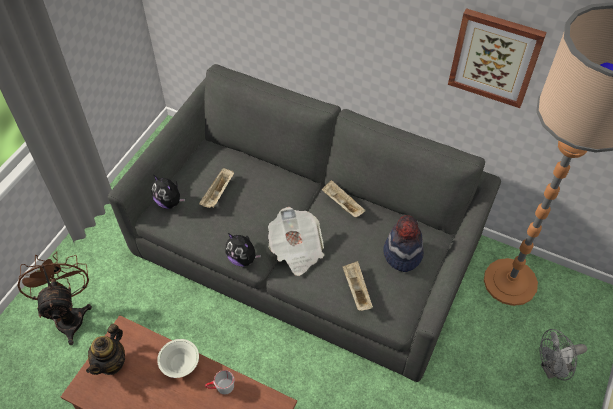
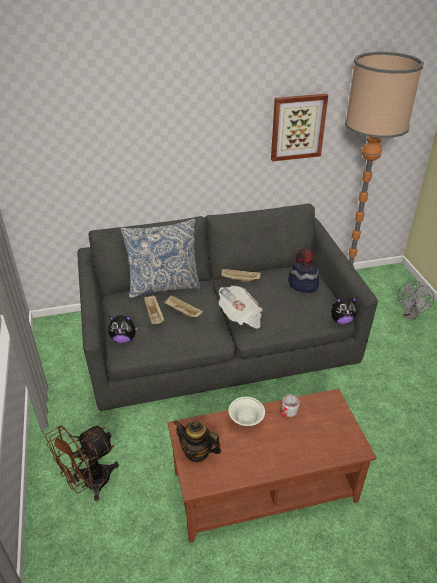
camera: 40 degrees left, 15 degrees down
brown fan [17,251,92,345] -> brown fan turned 75 degrees counterclockwise [45,425,119,501]
teapot [86,324,125,375] -> teapot turned 135 degrees clockwise [173,420,222,462]
plush toy [225,233,261,267] -> plush toy moved to [331,297,357,324]
beige tray [343,261,373,311] -> beige tray moved to [164,295,203,317]
none -> pillow [121,218,202,298]

